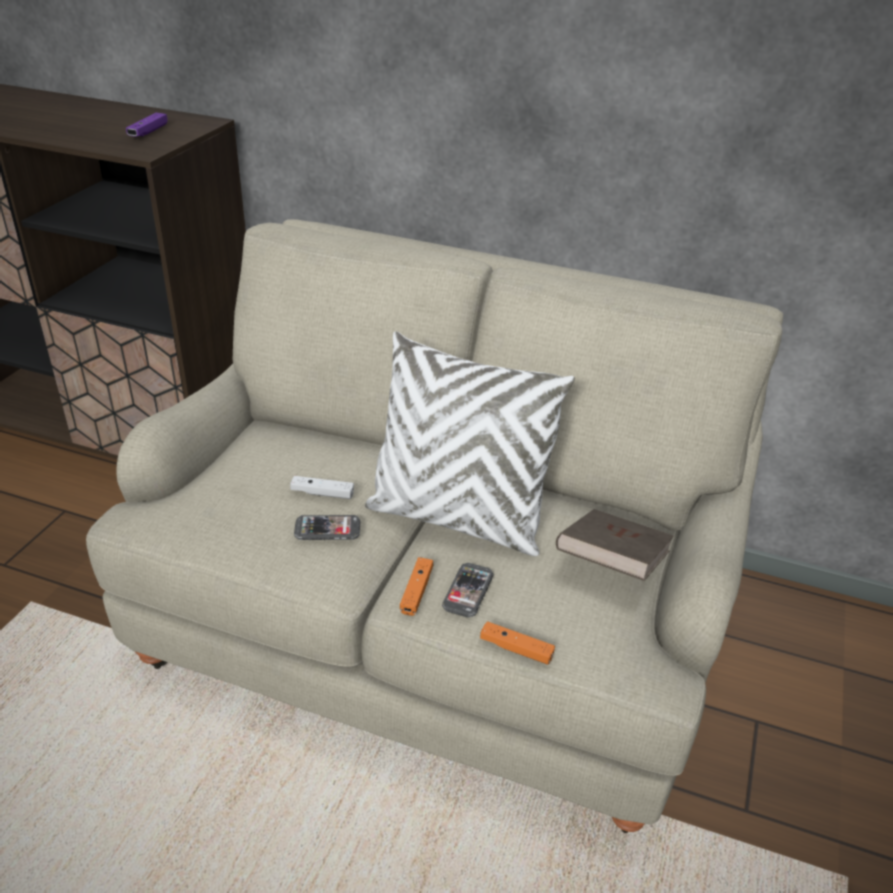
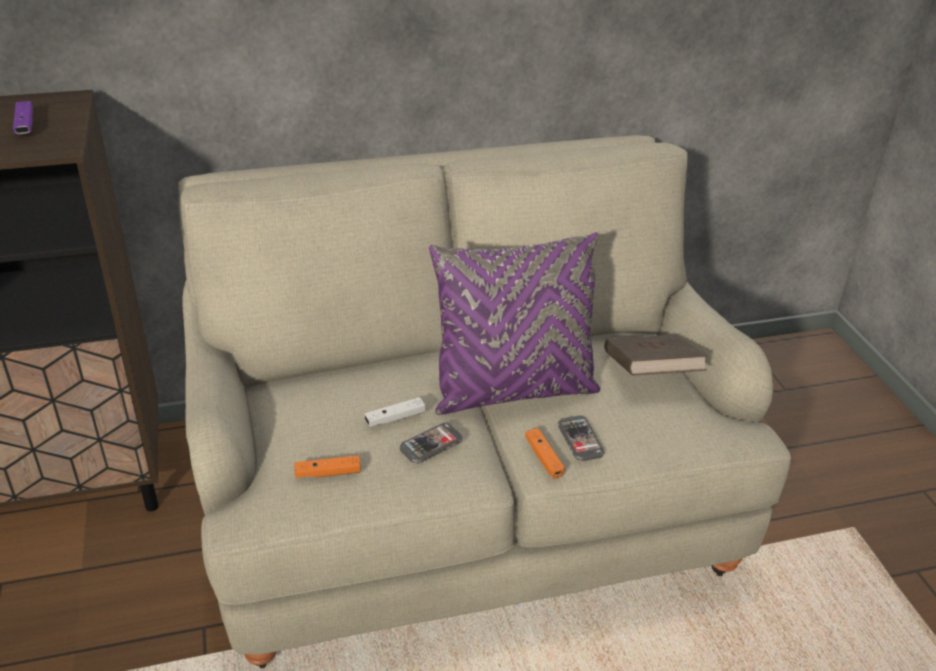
camera: 35 degrees left, 0 degrees up
white pillow [365,331,575,556] -> purple pillow [429,232,600,415]
orange game controller [480,621,555,665] -> orange game controller moved to [294,455,361,478]

